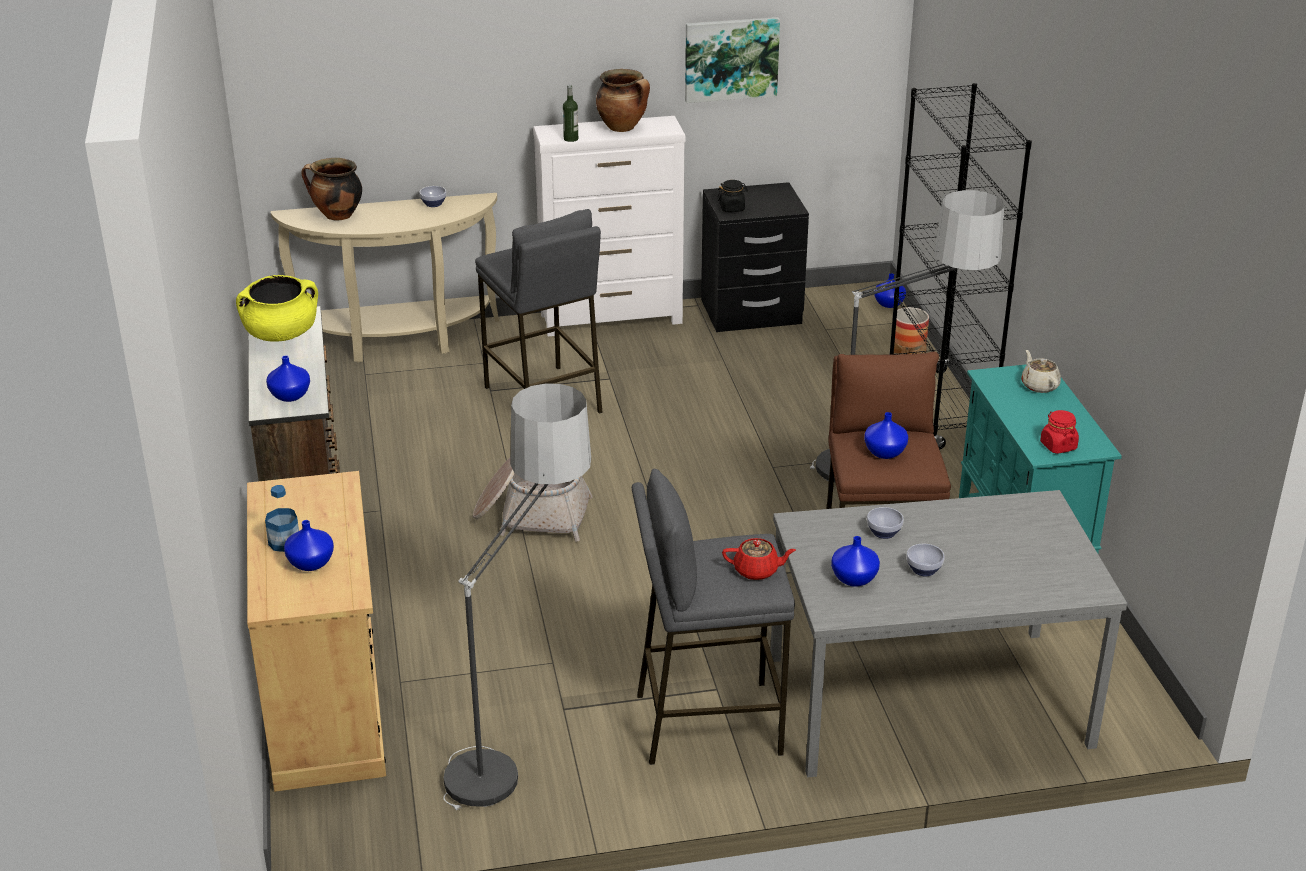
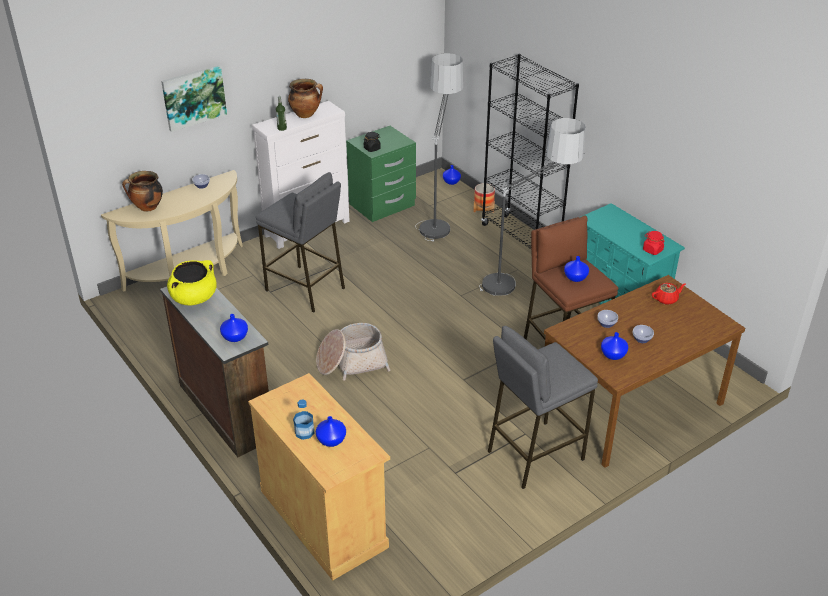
camera: 25 degrees left, 5 degrees up
floor lamp [444,383,591,810] -> floor lamp moved to [415,53,463,242]
picture [685,17,780,103] -> picture moved to [161,65,227,132]
black nightstand [701,182,809,332] -> green nightstand [346,126,416,222]
red teapot [722,538,796,580] -> red teapot moved to [652,283,686,305]
grey dining table [770,490,1127,777] -> brown dining table [544,275,745,468]
beige teapot [1021,350,1061,393] -> none

